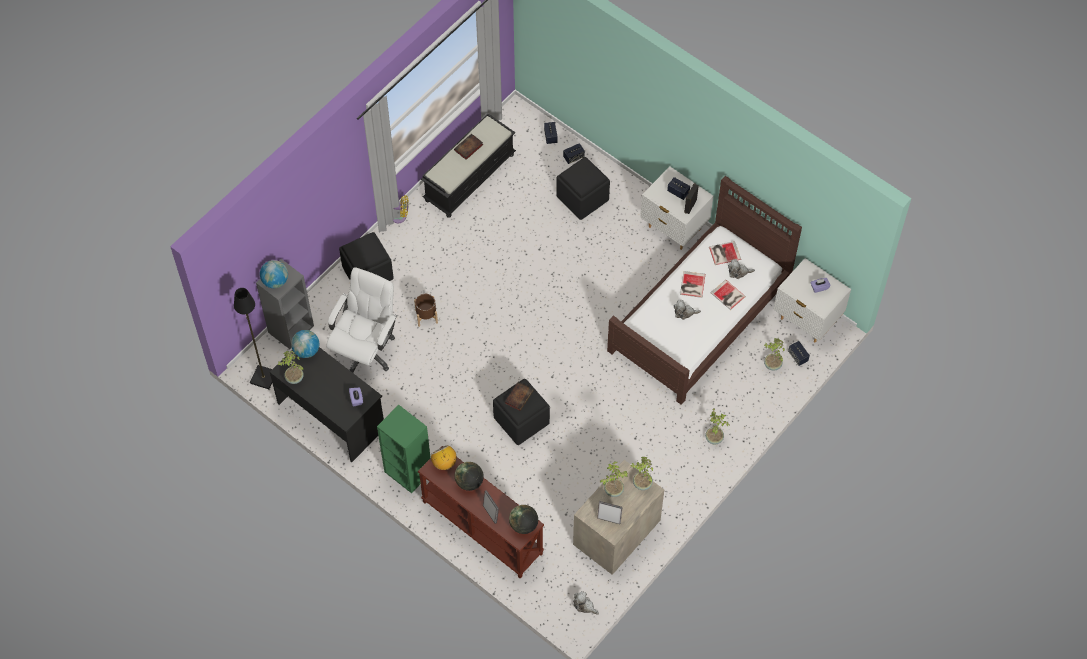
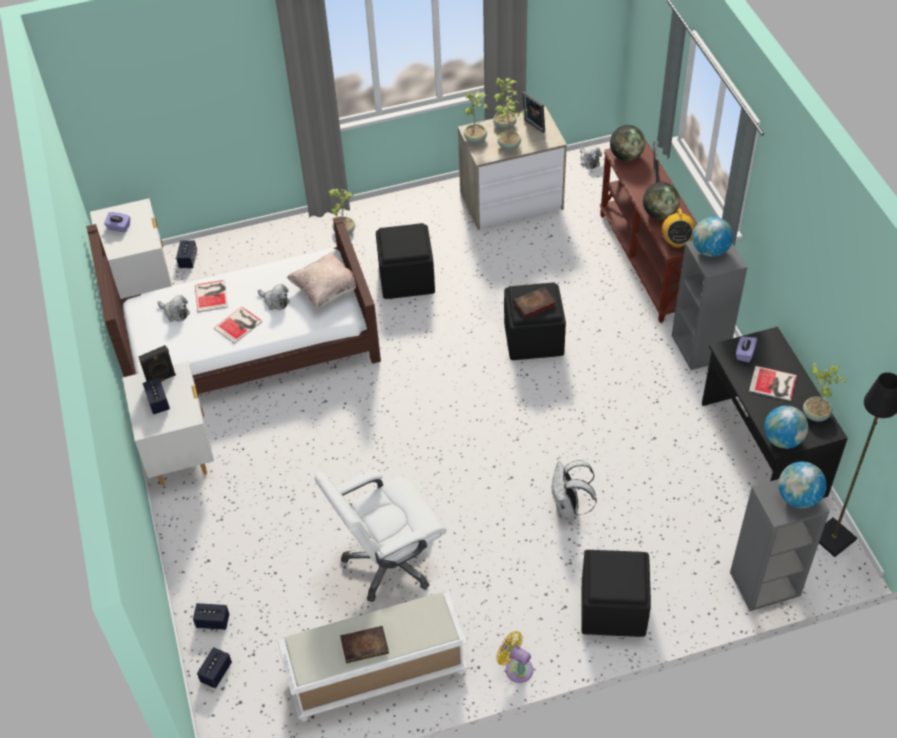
camera: 145 degrees left, 10 degrees down
white office chair [327,267,397,373] -> white office chair moved to [314,471,447,602]
green bookcase [377,405,431,493] -> grey bookcase [672,241,747,370]
brown planter [414,294,438,327] -> white backpack [551,460,597,518]
black bench [421,114,516,218] -> white bench [278,592,468,721]
black ottoman [556,157,610,220] -> black ottoman moved to [376,223,435,299]
book [709,241,741,265] -> book moved to [749,366,797,401]
potted plant [764,338,785,370] -> potted plant moved to [493,78,517,130]
none -> beige pillow [287,251,356,308]
none -> globe [693,217,733,257]

